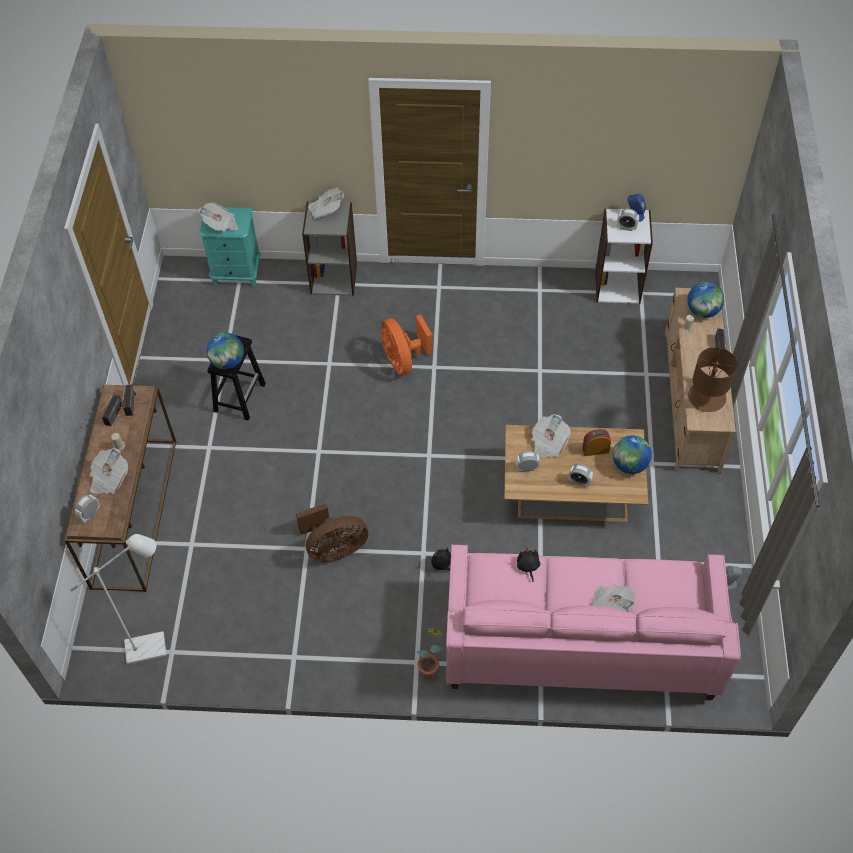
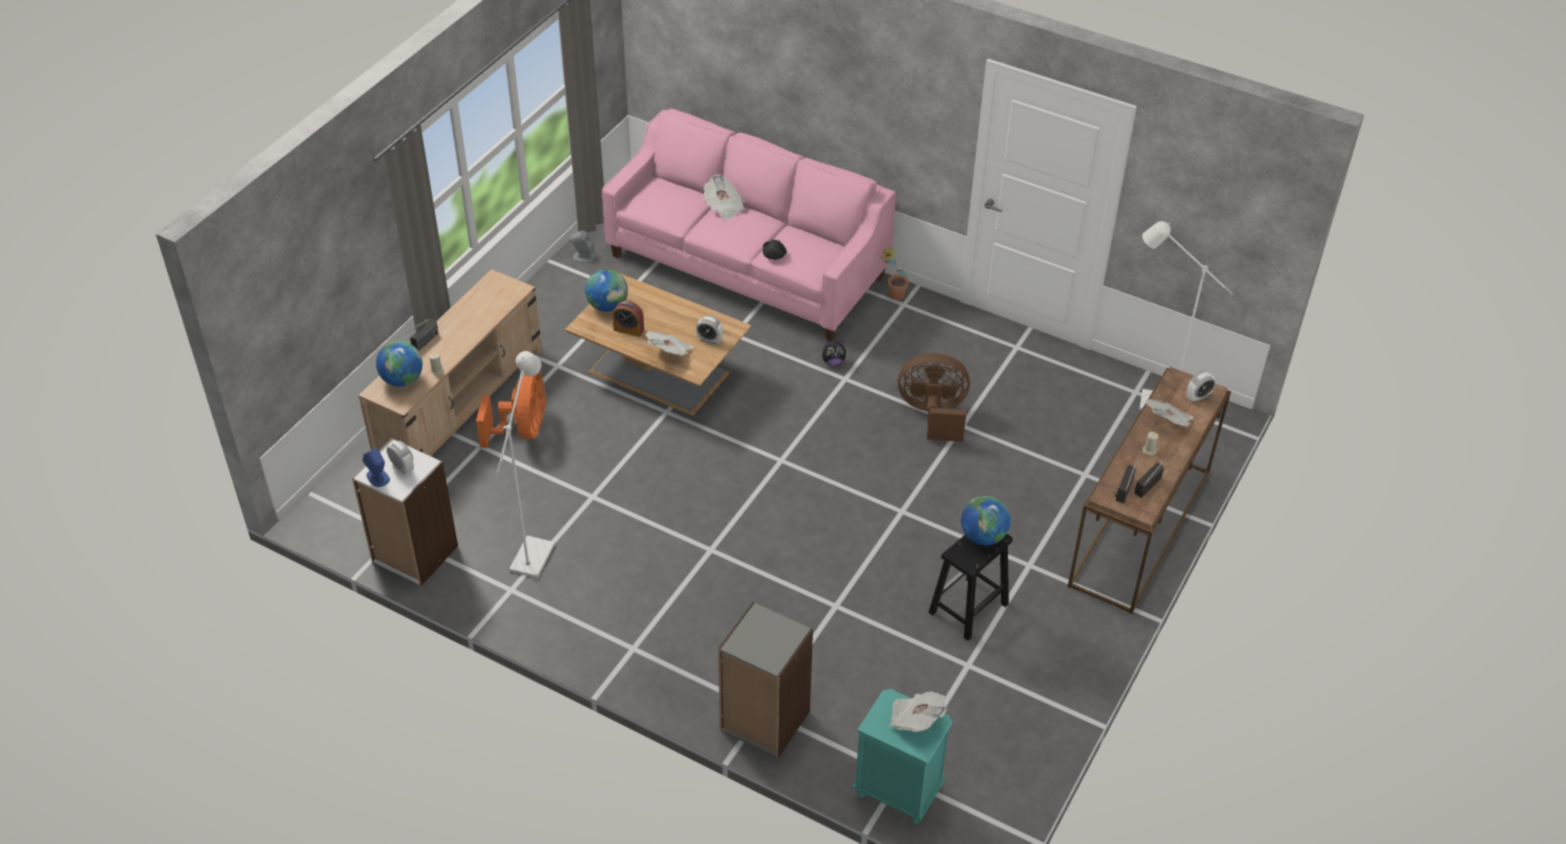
camera: 155 degrees left, 10 degrees down
newspaper [309,188,344,219] -> none
orange fan [381,315,433,375] -> orange fan moved to [476,372,546,448]
alarm clock [568,464,593,487] -> none
brown table lamp [688,347,737,412] -> none
none -> white floor lamp [496,351,555,578]

